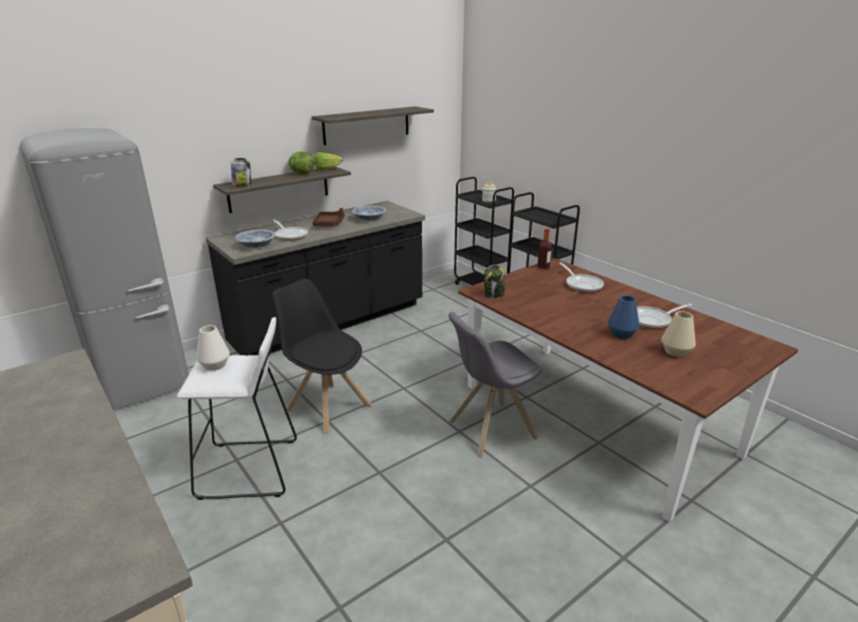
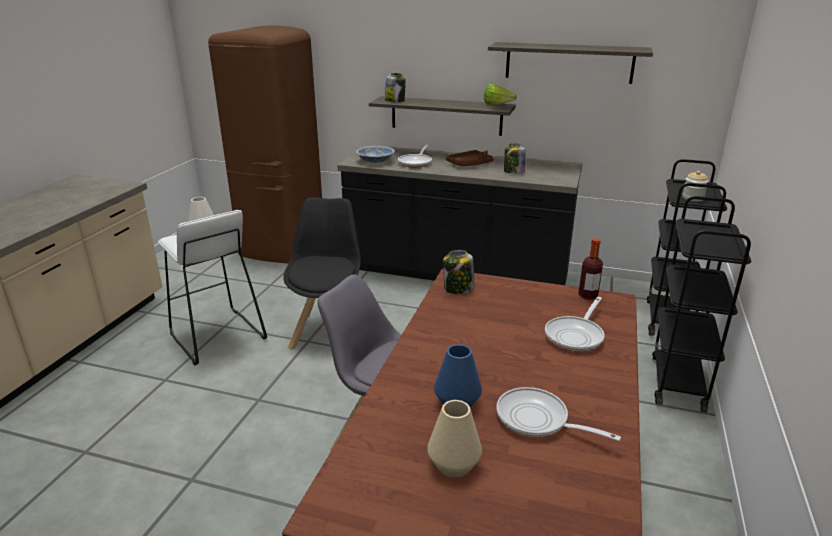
camera: 55 degrees right, 0 degrees up
grey fridge [20,128,189,410] -> brown fridge [208,26,322,264]
lettuce [288,151,314,174] -> none
bowl [352,205,386,220] -> jar [504,143,526,174]

